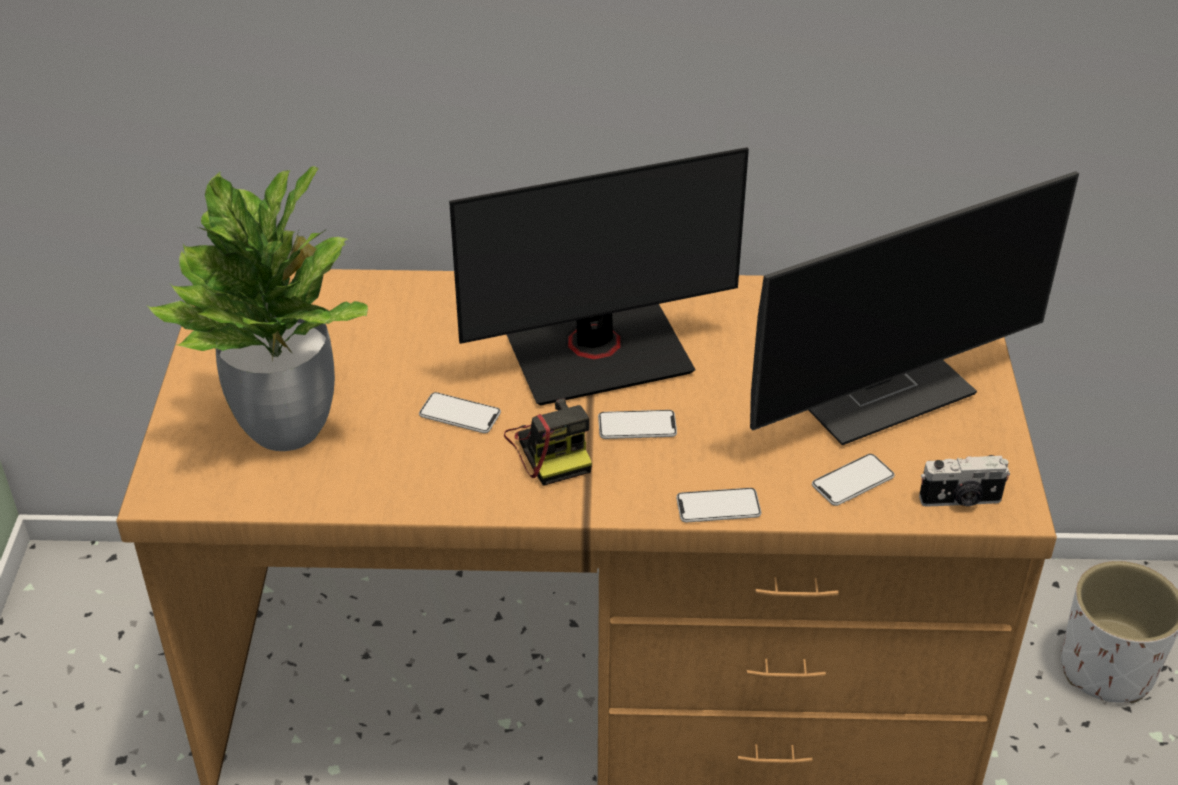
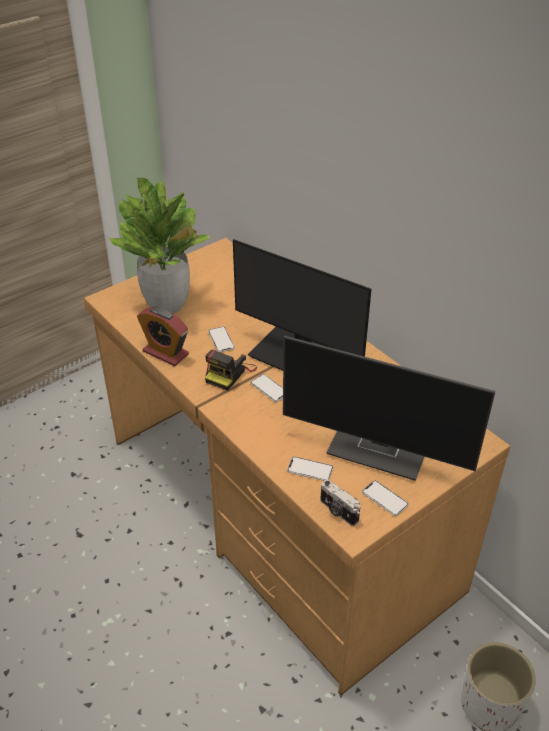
camera: 50 degrees right, 0 degrees up
phone [676,488,762,522] -> phone moved to [362,480,409,516]
none -> alarm clock [137,307,189,366]

